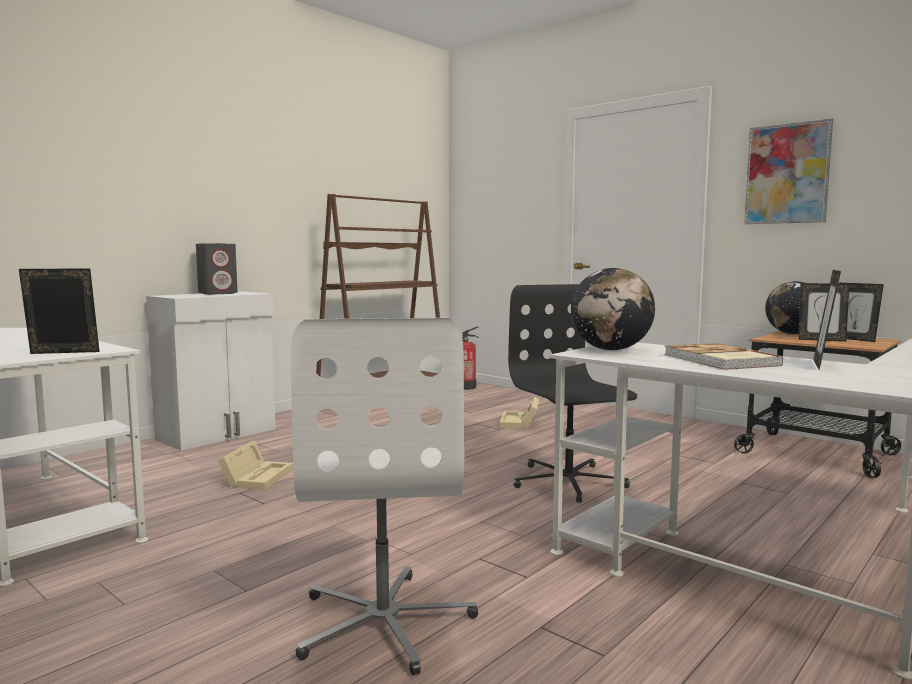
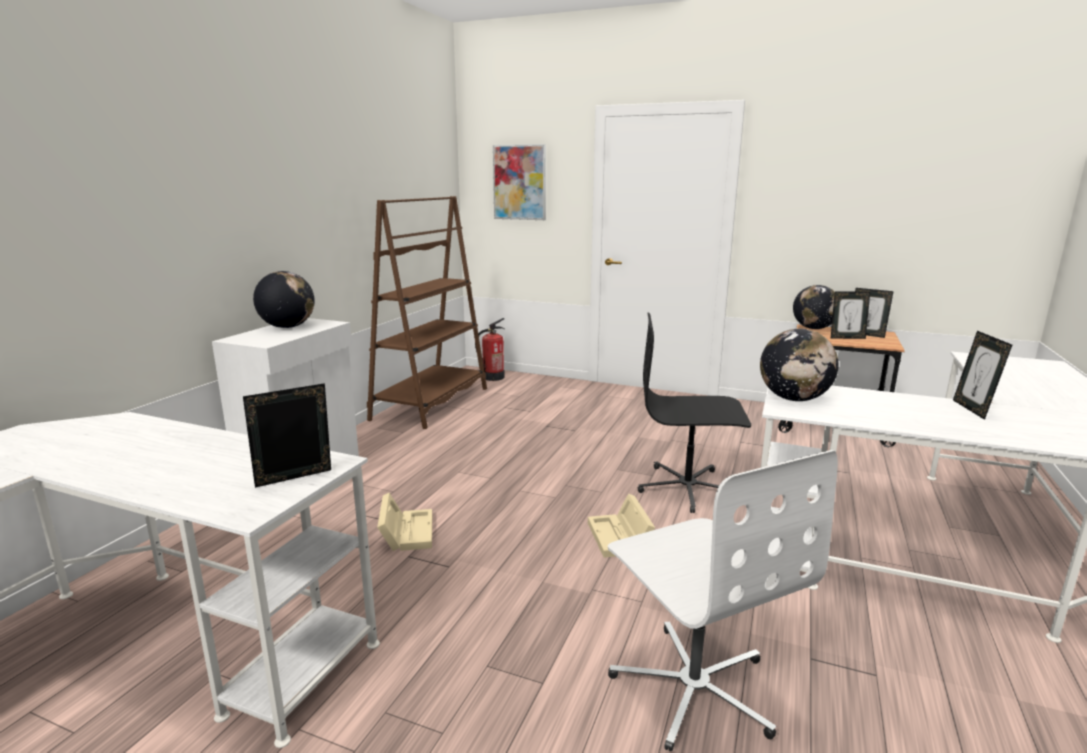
camera: 20 degrees left, 10 degrees up
grey speaker [196,243,238,295] -> globe [253,271,315,328]
beige storage box [499,396,539,429] -> beige storage box moved to [588,494,655,558]
black office chair [508,284,637,503] -> black office chair turned 45 degrees counterclockwise [638,313,751,513]
book [664,343,784,370] -> none
picture [744,118,833,224] -> picture moved to [493,144,546,220]

